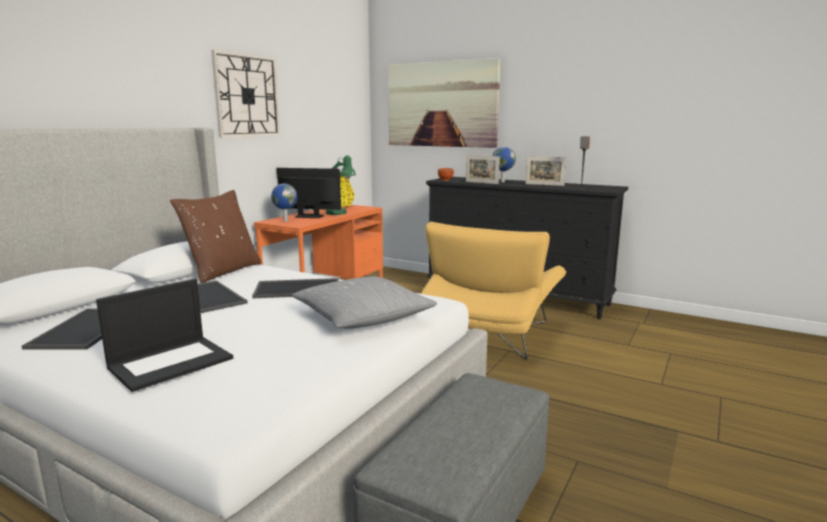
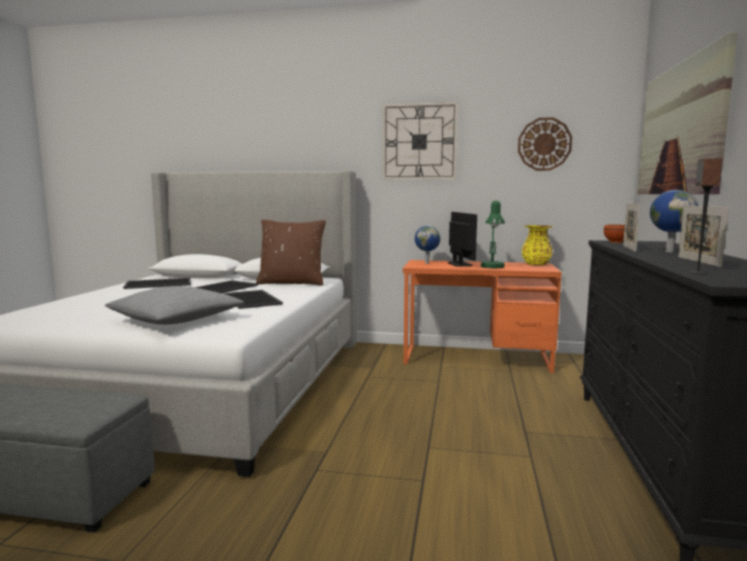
camera: 70 degrees right, 5 degrees down
laptop [96,279,233,392] -> none
yellow armchair [421,222,566,359] -> none
none -> wall clock [518,117,572,171]

